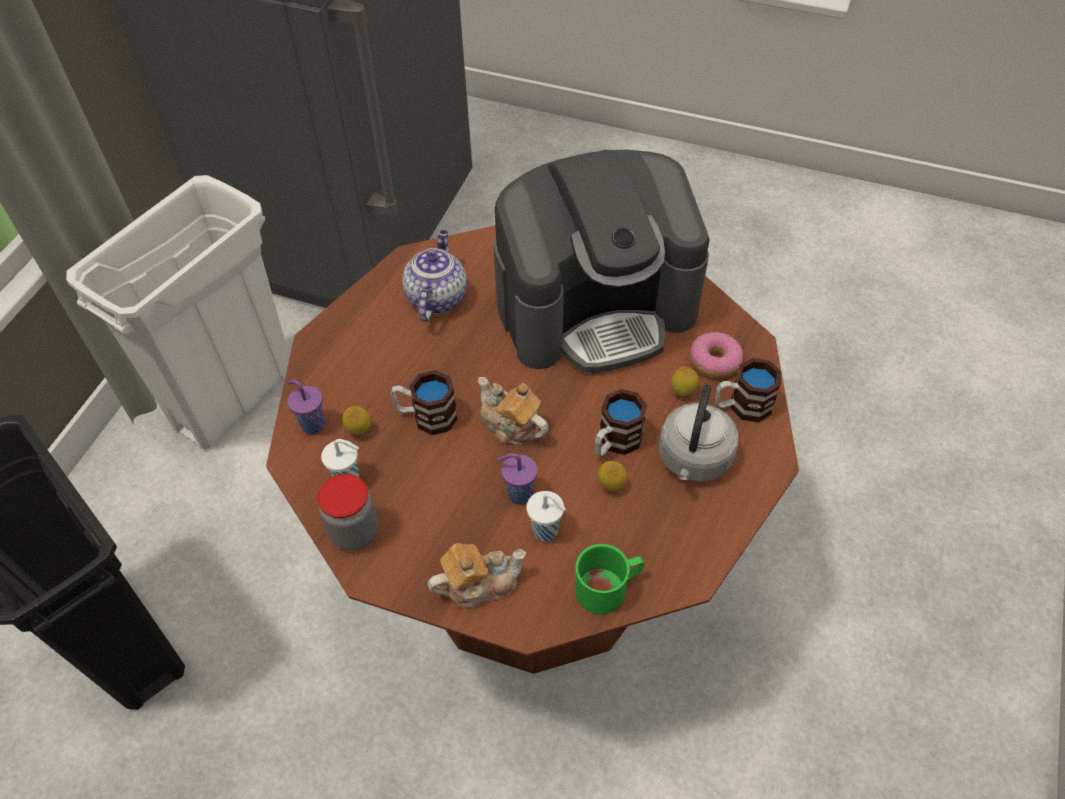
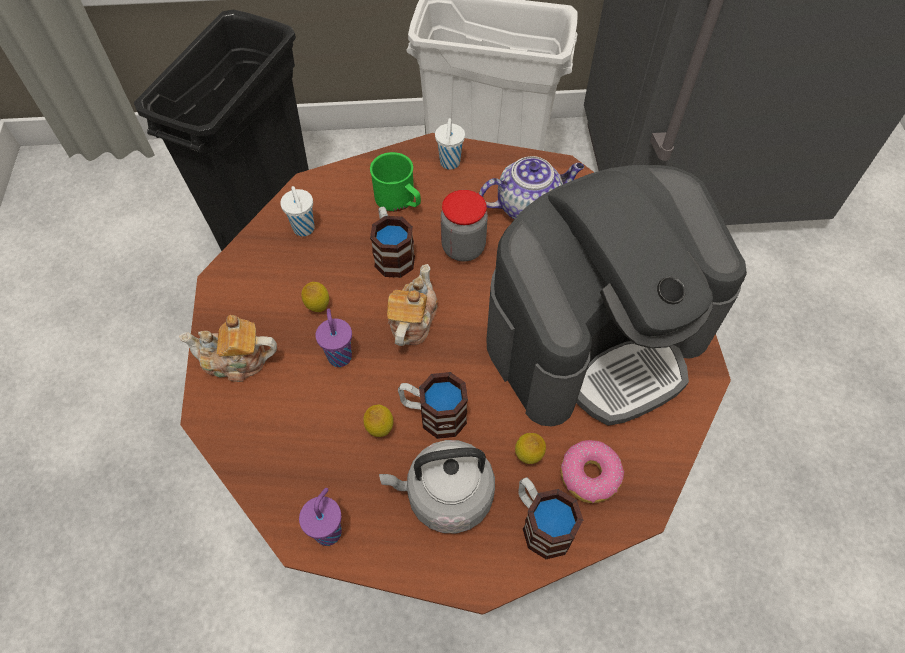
camera: 65 degrees right, 5 degrees up
purple cup [287,380,325,434] -> purple cup moved to [299,488,342,546]
jar [317,474,378,551] -> jar moved to [441,190,488,262]
lemon [342,406,370,435] -> lemon moved to [301,282,329,312]
teapot [428,543,526,608] -> teapot turned 135 degrees clockwise [179,315,277,382]
coffee machine [493,150,710,373] -> coffee machine turned 75 degrees counterclockwise [486,165,747,427]
white cup [527,491,566,542] -> white cup moved to [435,118,465,169]
green mug [575,544,644,614] -> green mug moved to [370,152,421,212]

